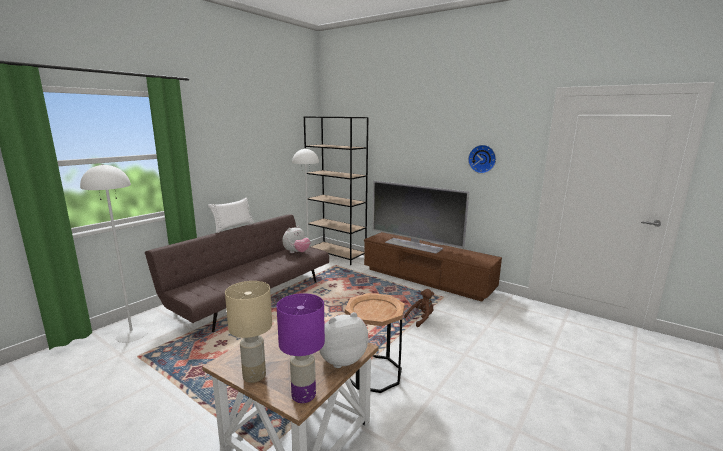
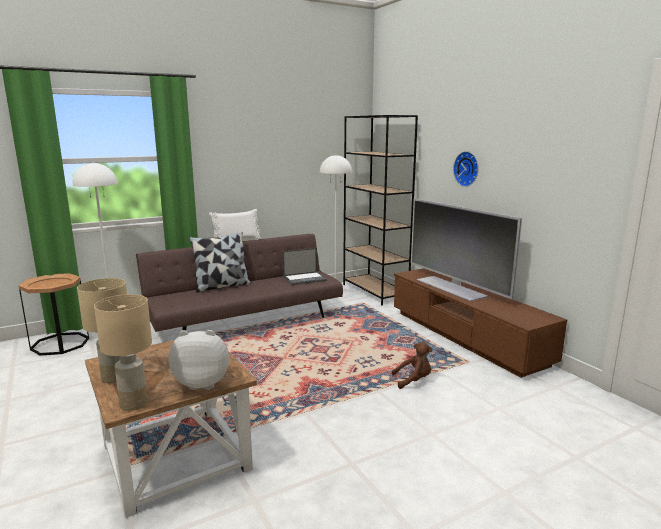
camera: 25 degrees right, 0 degrees up
purple table lamp [277,293,325,403] -> beige table lamp [94,294,152,411]
plush toy [283,226,310,253] -> laptop [282,248,327,285]
brown side table [345,293,405,393] -> brown side table moved to [18,273,89,356]
wall clock [468,145,496,174] -> wall clock moved to [453,151,479,187]
none -> pillow [189,232,251,293]

